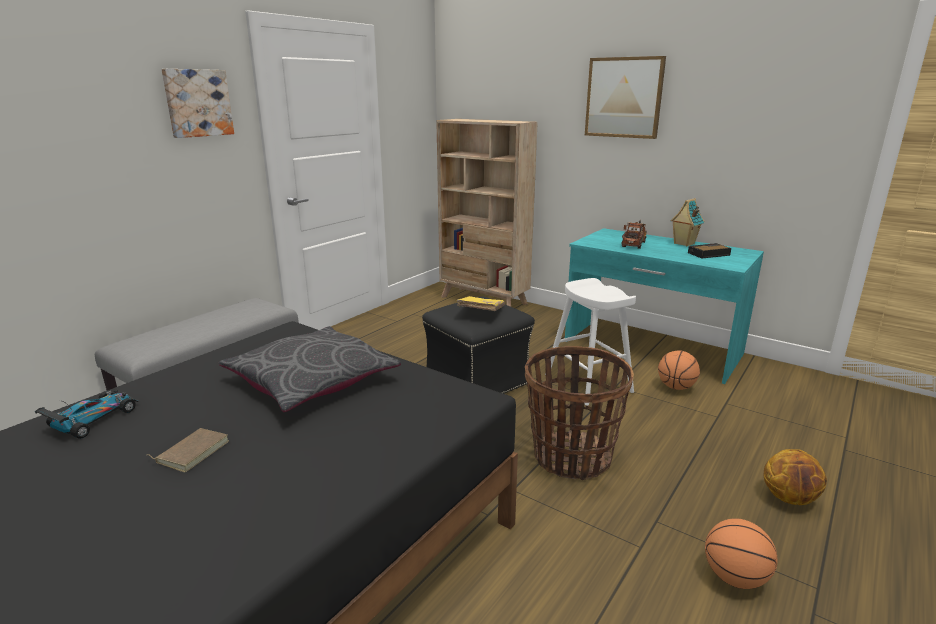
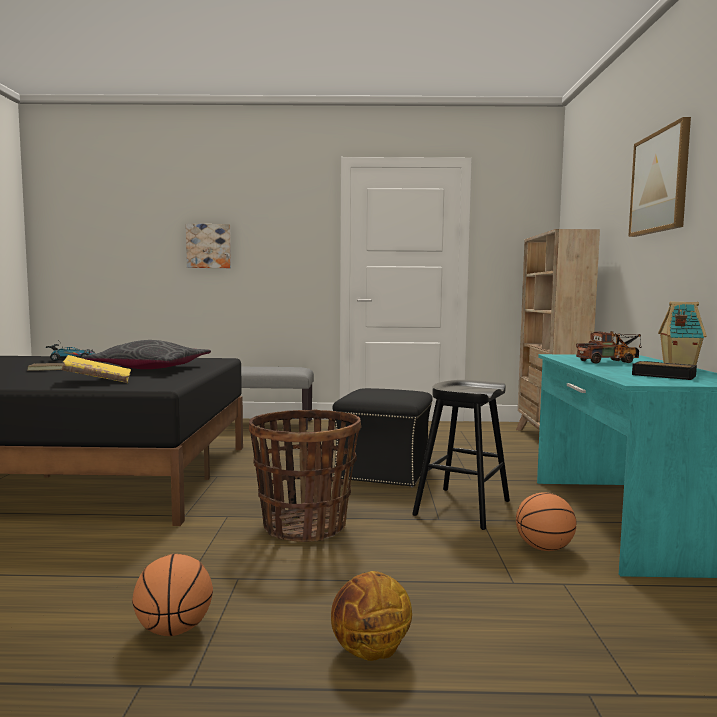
camera: 55 degrees right, 15 degrees down
picture [162,69,234,138] -> picture moved to [186,224,231,268]
yellow book [457,296,505,311] -> yellow book moved to [61,355,131,383]
white stool [545,278,636,406] -> black stool [412,380,510,530]

